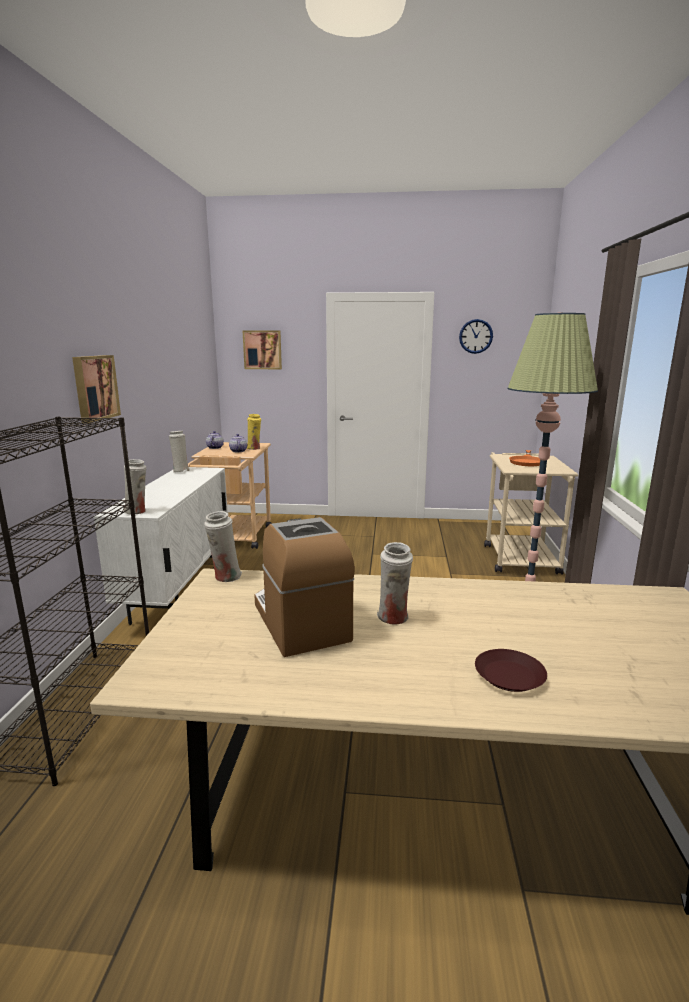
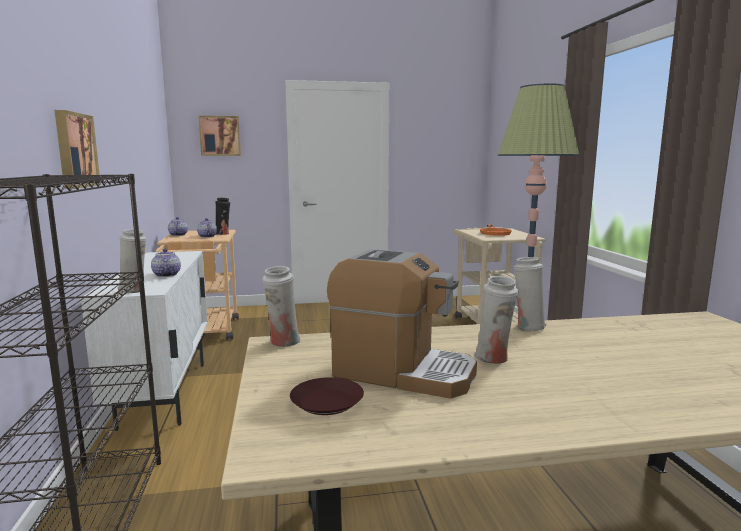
camera: 15 degrees left, 5 degrees down
white vase [169,431,190,473] -> white vase moved to [513,257,546,332]
yellow vase [247,414,261,450] -> black vase [215,198,230,235]
coffee machine [254,517,355,657] -> coffee machine turned 150 degrees clockwise [327,249,477,399]
wall clock [459,319,493,354] -> none
brown plate [475,649,547,692] -> brown plate moved to [290,377,364,415]
none -> teapot [151,249,181,277]

